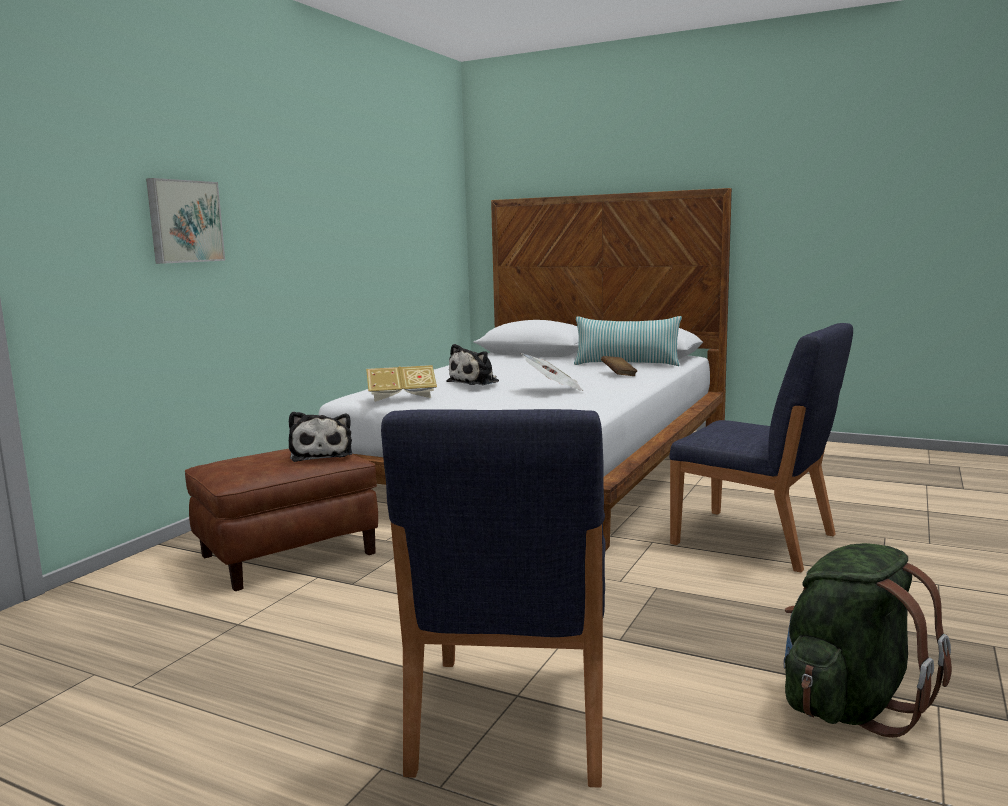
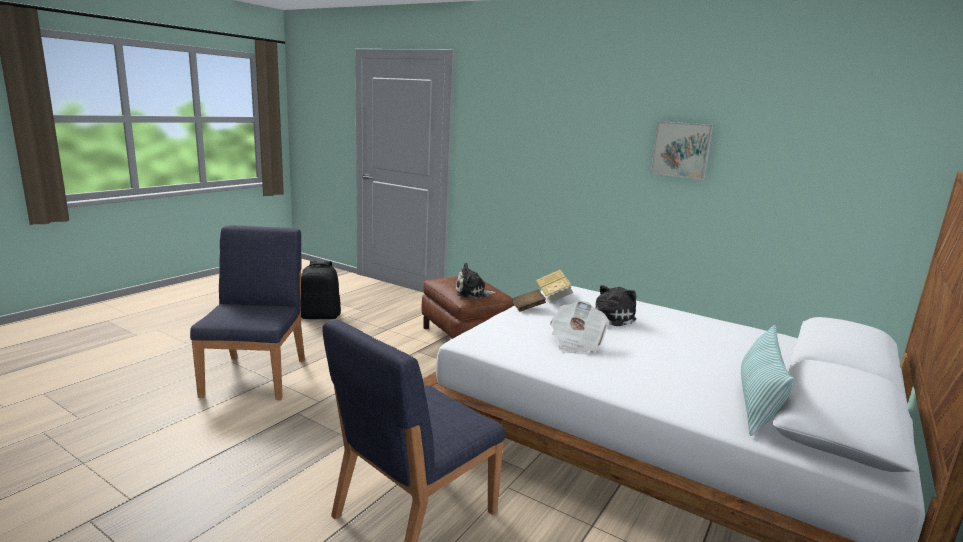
camera: 95 degrees right, 5 degrees up
picture [146,178,225,264] -> picture moved to [650,121,713,180]
blue chair [381,409,606,788] -> blue chair turned 75 degrees clockwise [190,225,305,400]
plush toy [446,344,499,385] -> plush toy turned 90 degrees clockwise [595,285,636,326]
brown book [601,356,637,376] -> brown book moved to [512,289,546,312]
green backpack [784,543,952,738] -> none
none -> black backpack [301,261,341,319]

